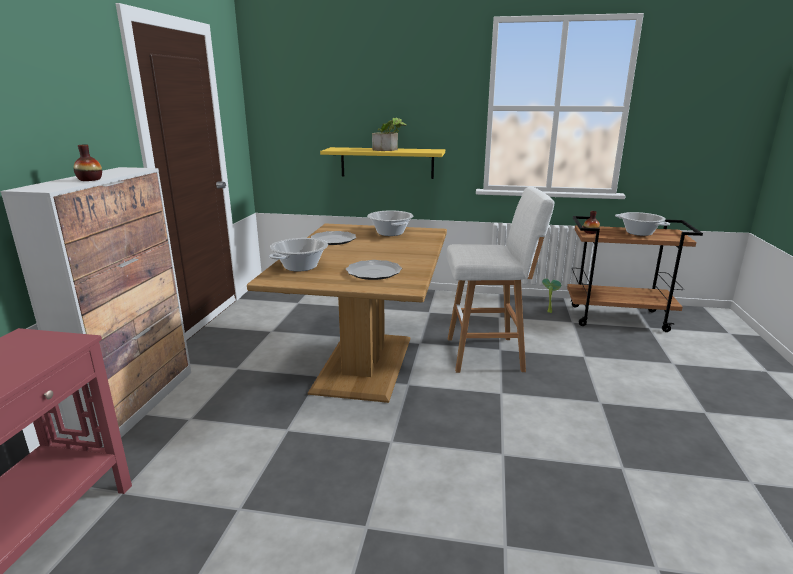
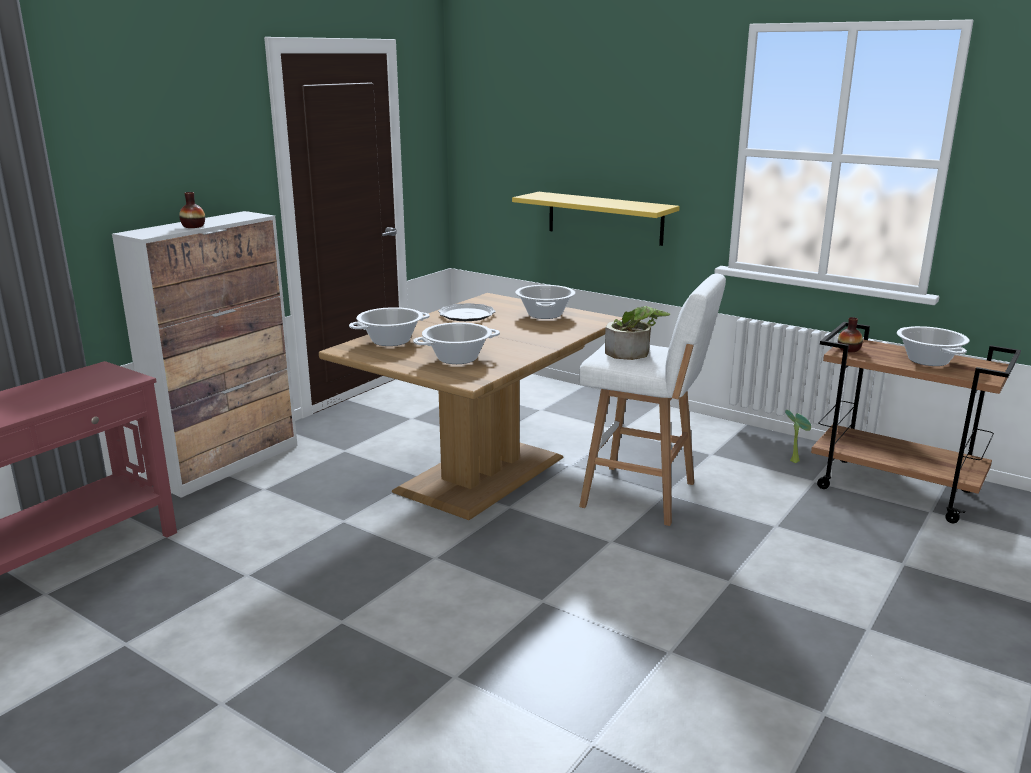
camera: 25 degrees right, 0 degrees up
plate [346,260,402,280] -> cooking pot [413,322,500,364]
potted plant [372,118,407,151] -> potted plant moved to [605,306,670,360]

